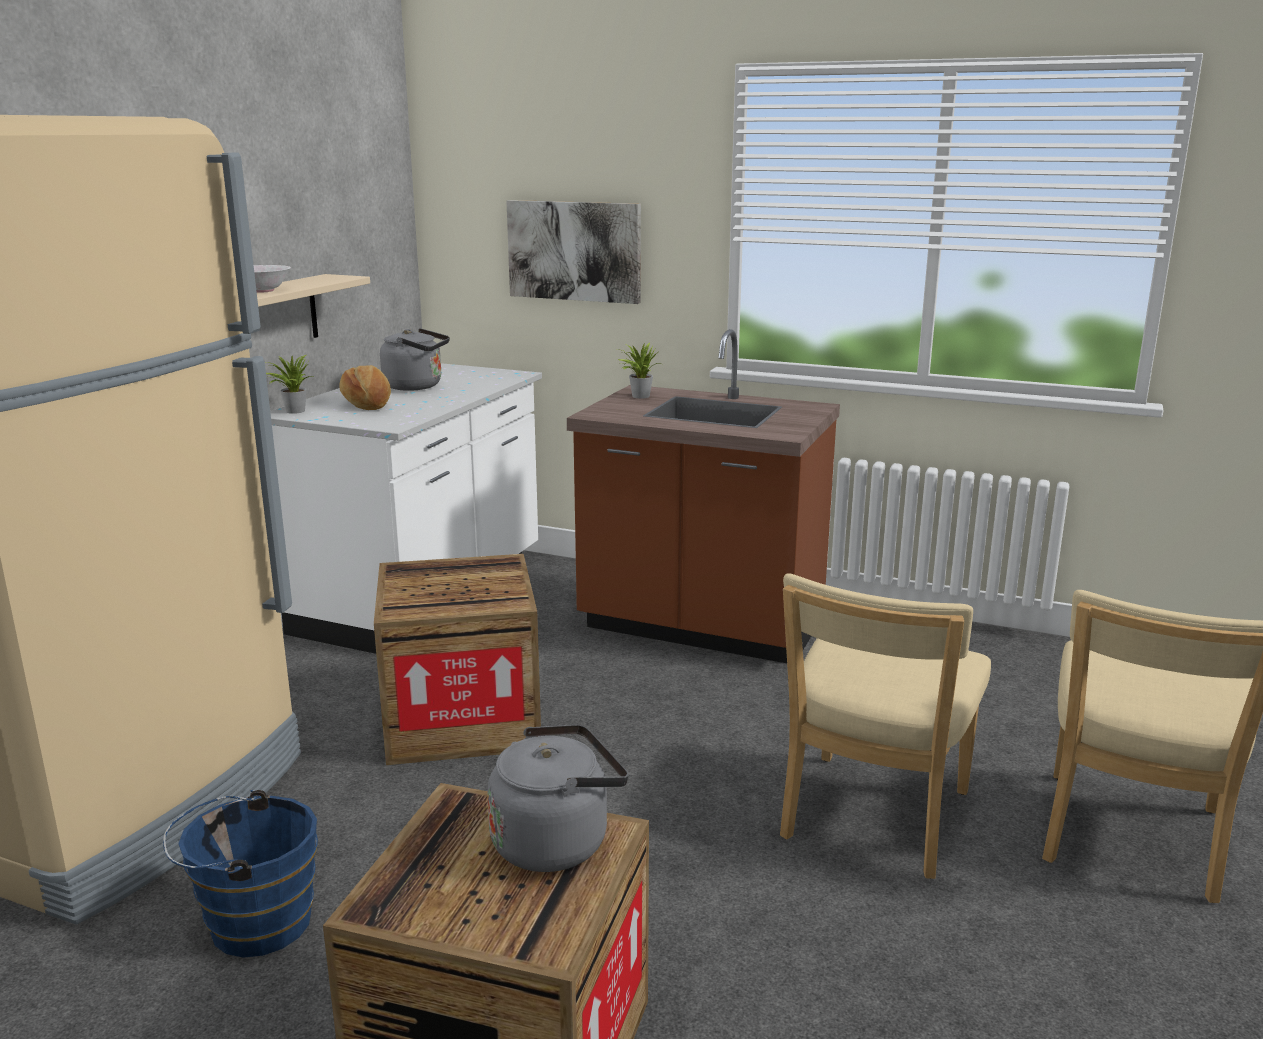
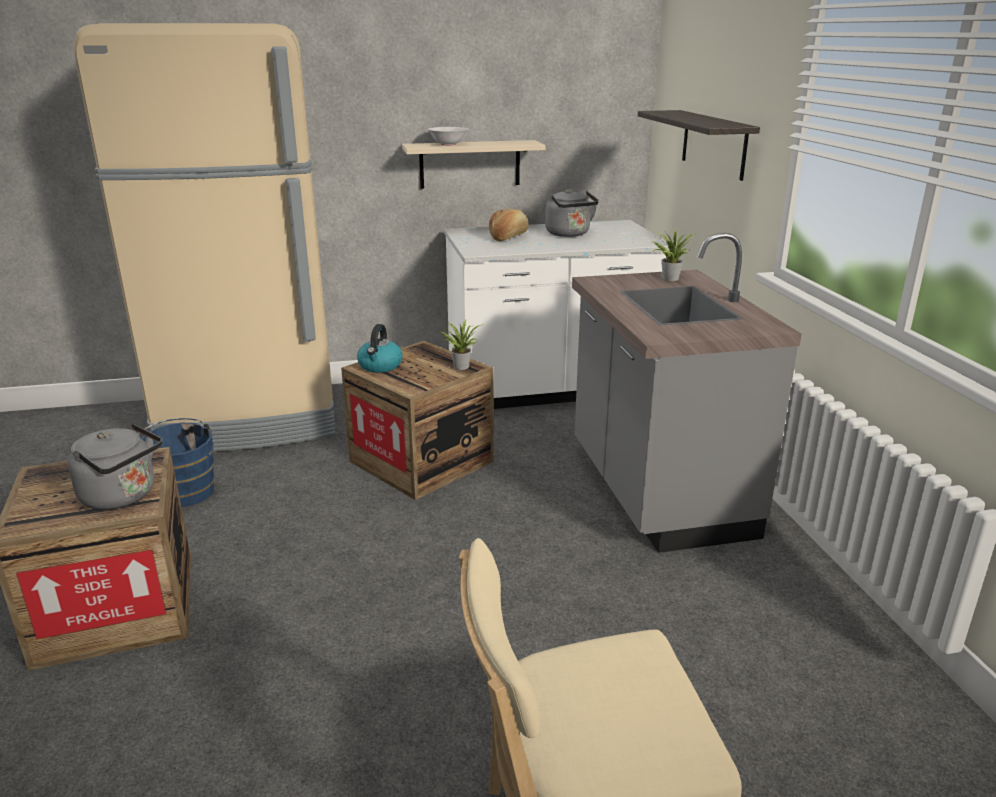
camera: 55 degrees right, 5 degrees up
potted plant [266,355,315,414] -> potted plant moved to [441,320,484,370]
picture [506,200,641,304] -> shelf [638,110,760,181]
brown counter [567,329,840,663] -> grey counter [572,233,802,553]
beige chair [780,573,991,879] -> none
none -> kettle [357,324,403,373]

